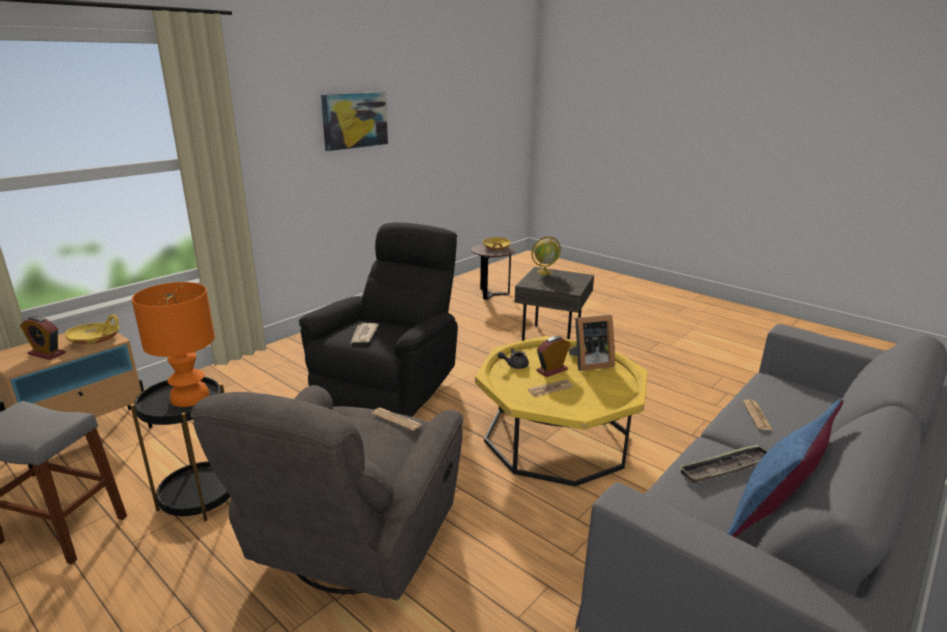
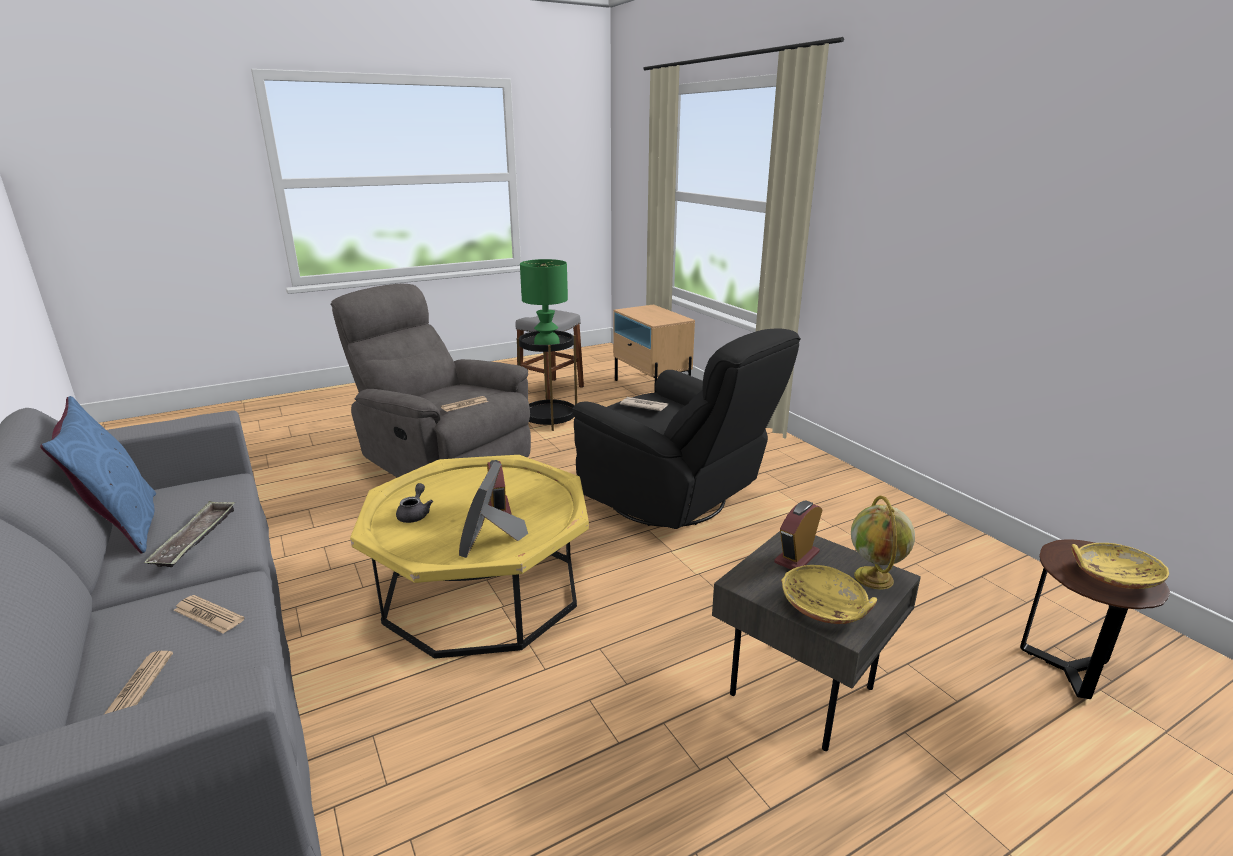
camera: 110 degrees right, 0 degrees up
alarm clock [20,316,65,360] -> alarm clock moved to [774,501,823,570]
yellow bowl [65,314,119,344] -> yellow bowl moved to [781,565,877,624]
orange table lamp [132,282,215,407] -> green table lamp [520,259,568,345]
picture [321,92,388,151] -> none
grey teapot [498,348,529,369] -> grey teapot moved to [396,483,433,523]
newspaper [528,379,573,397] -> newspaper moved to [104,651,173,714]

